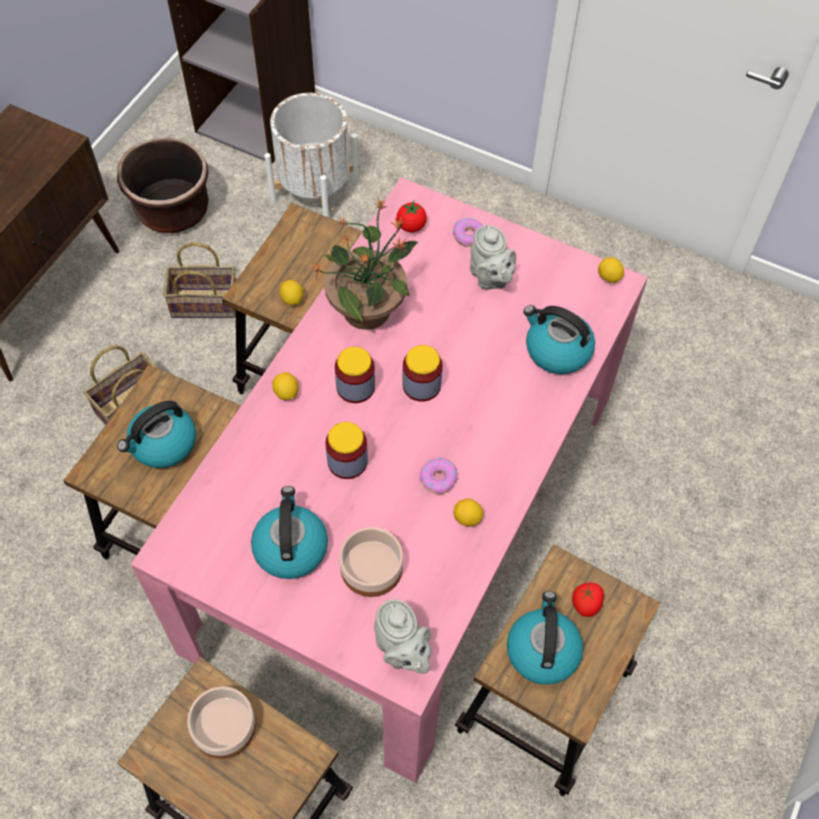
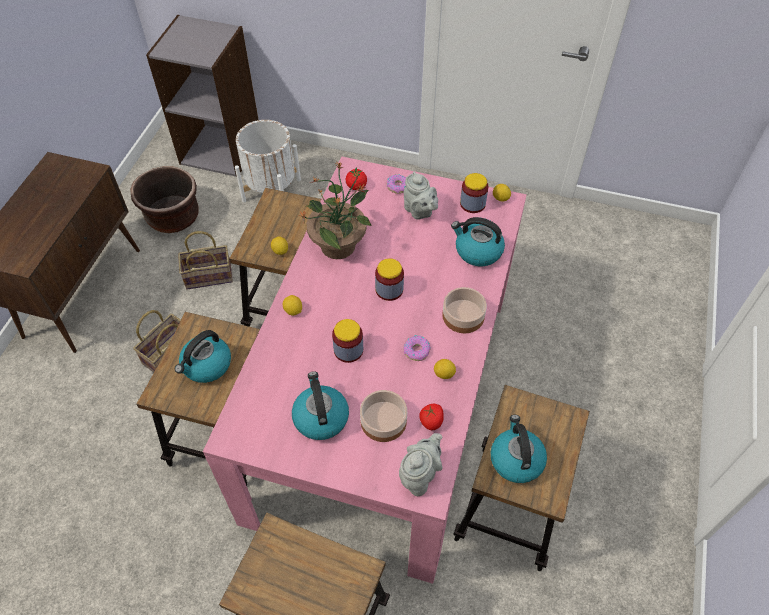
camera: 10 degrees left, 5 degrees down
bowl [187,686,256,759] -> bowl moved to [442,287,487,333]
jar [335,347,375,403] -> jar moved to [460,173,488,213]
grey teapot [374,599,431,674] -> grey teapot turned 105 degrees counterclockwise [399,433,442,496]
tomato [572,583,604,617] -> tomato moved to [420,404,444,430]

